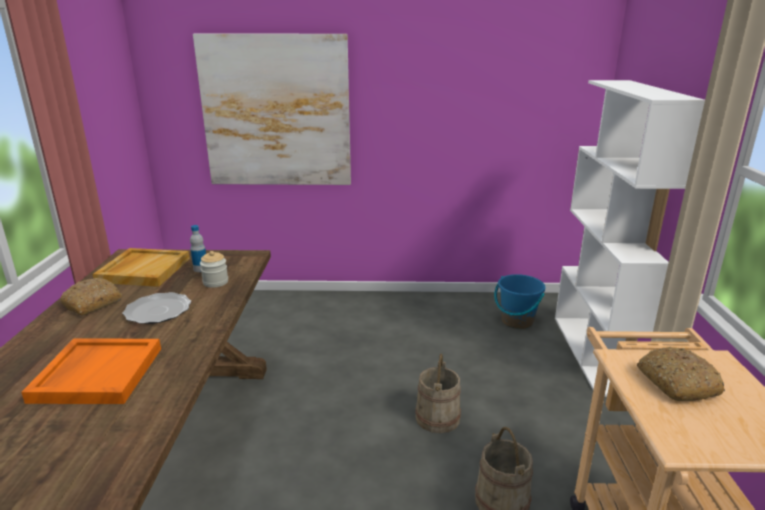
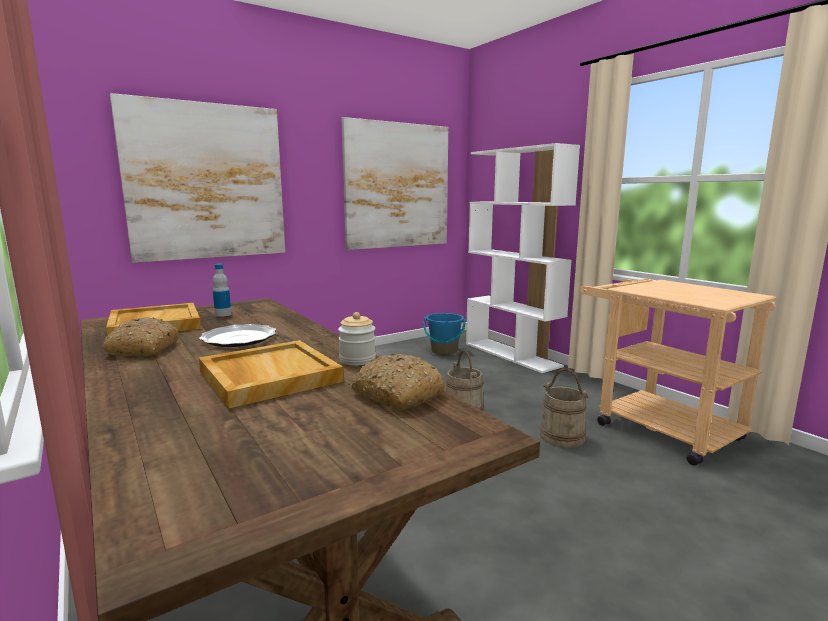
camera: 35 degrees left, 10 degrees down
orange tray [21,339,161,404] -> beige tray [199,340,344,408]
jar [200,251,228,288] -> jar moved to [338,312,376,366]
bread [637,347,725,401] -> bread moved to [351,353,446,410]
none -> picture [341,117,448,250]

